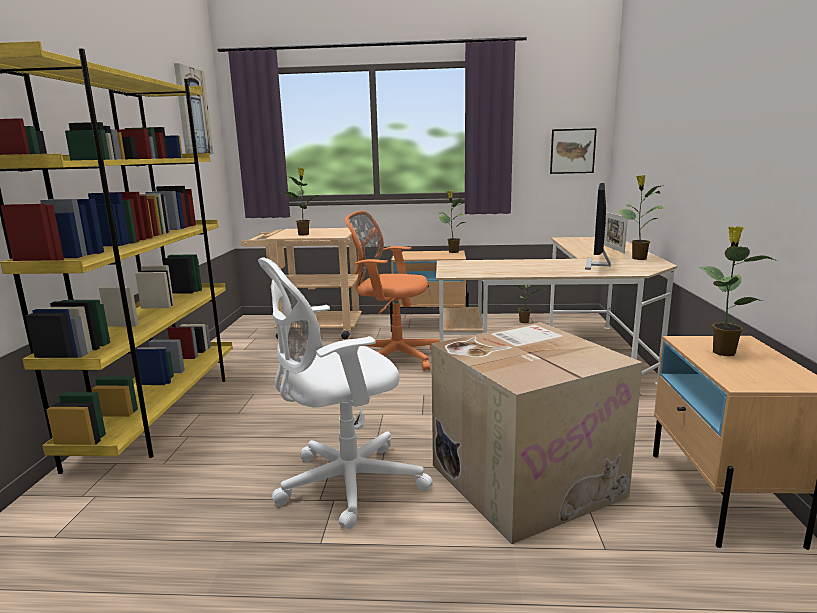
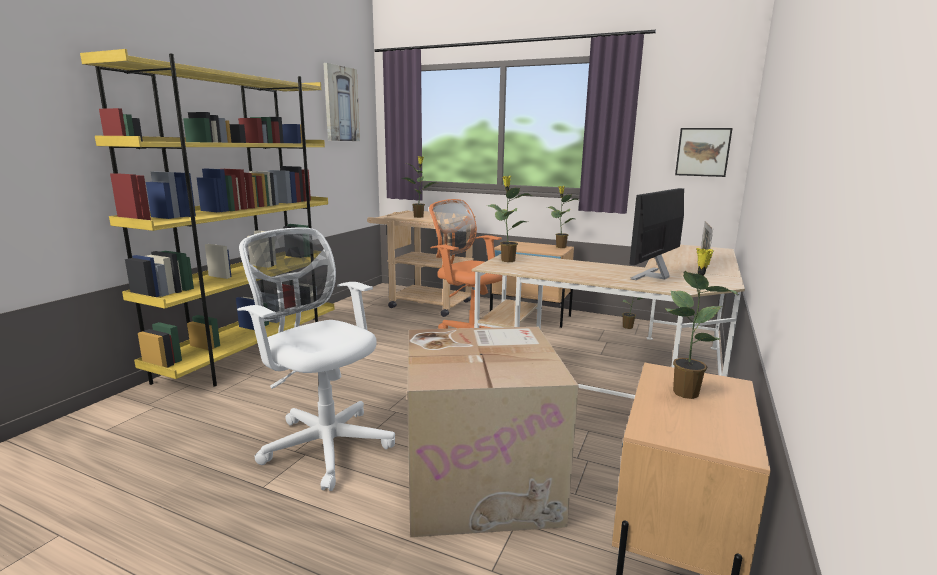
camera: 20 degrees right, 0 degrees up
white office chair [258,258,433,529] -> white office chair turned 45 degrees clockwise [237,227,395,491]
potted plant [617,175,665,260] -> potted plant moved to [488,176,532,262]

